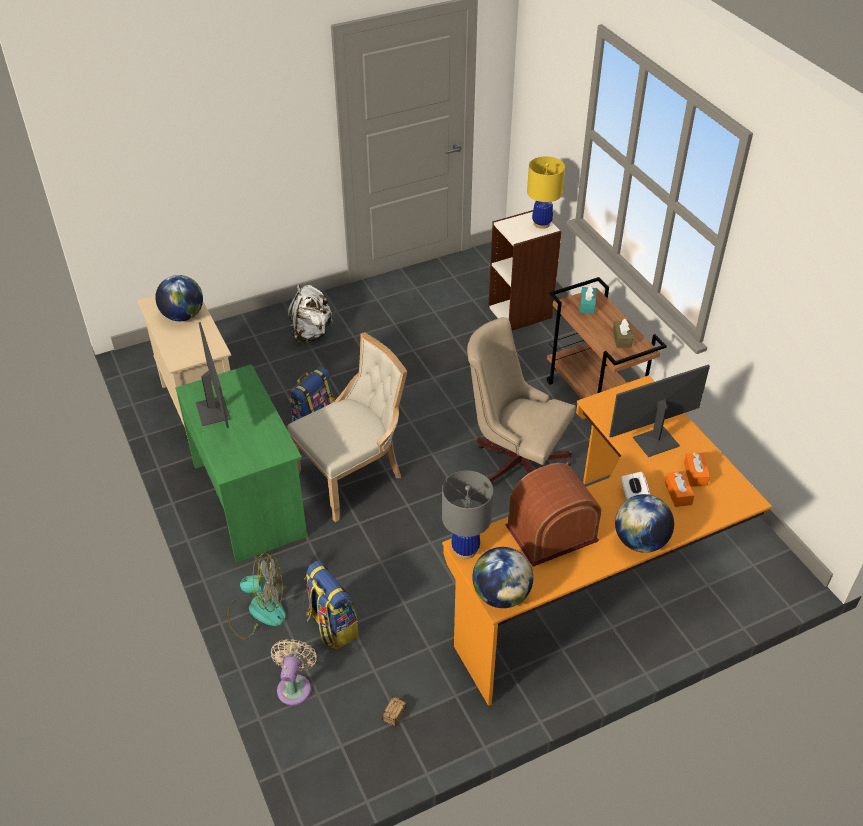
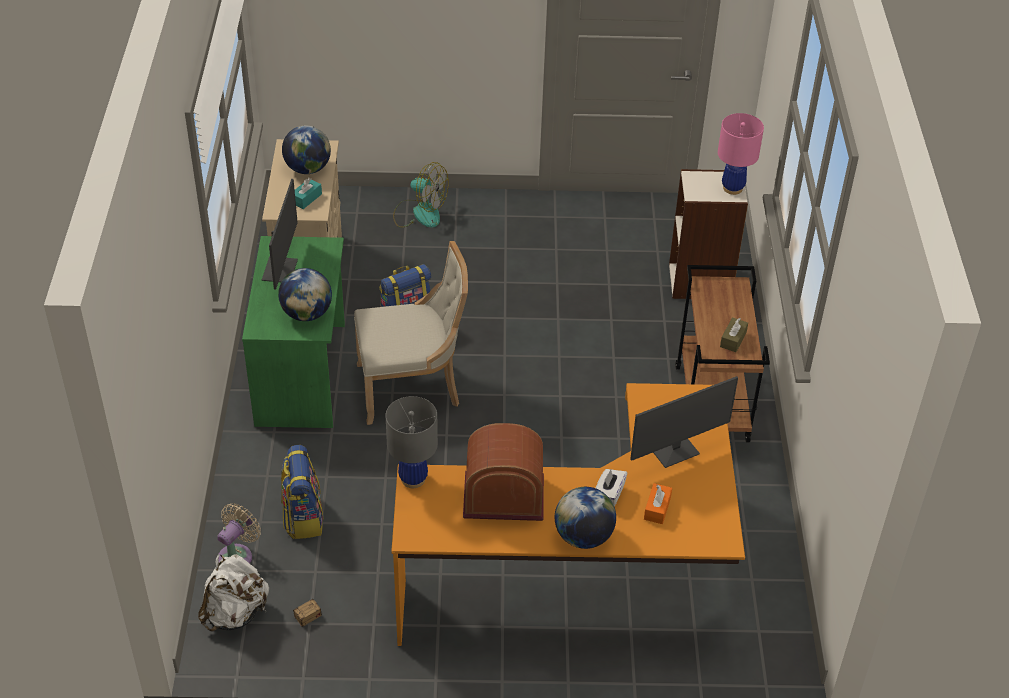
camera: 25 degrees right, 0 degrees up
fan [228,552,286,639] -> fan moved to [393,162,449,228]
white backpack [288,285,333,344] -> white backpack moved to [198,554,269,631]
beige office chair [467,317,576,483] -> none
globe [472,547,533,608] -> globe moved to [278,268,332,321]
yellow table lamp [527,156,565,229] -> pink table lamp [718,113,764,195]
turquoise tissue box [580,285,596,314] -> turquoise tissue box moved to [295,178,322,209]
monitor [609,364,710,457] -> monitor turned 150 degrees clockwise [630,376,738,468]
orange tissue box [684,453,710,486] -> none

